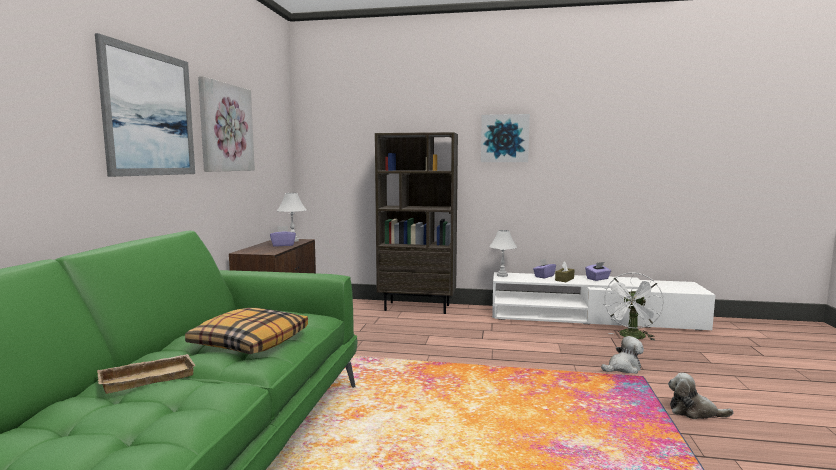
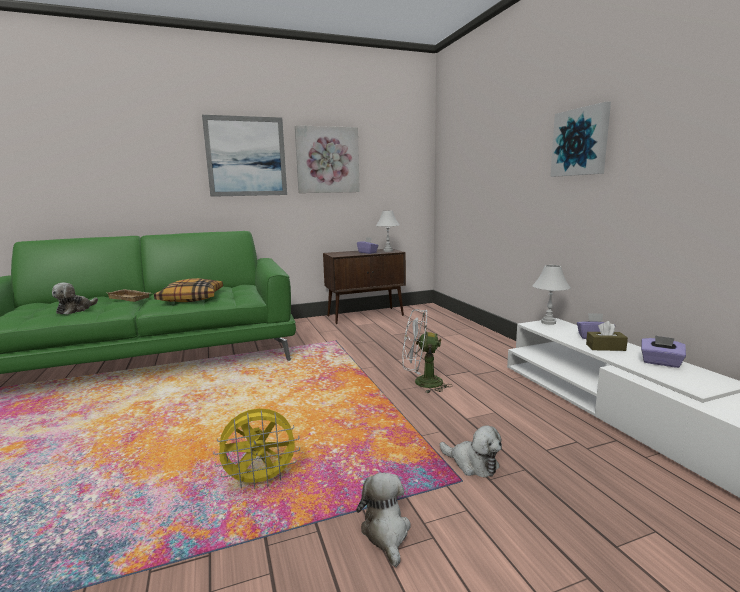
camera: 60 degrees right, 5 degrees up
brown bookcase [375,132,458,314] -> none
white fan [603,273,664,341] -> white fan moved to [402,309,452,393]
none -> plush toy [52,282,98,314]
none -> yellow fan [213,408,300,489]

